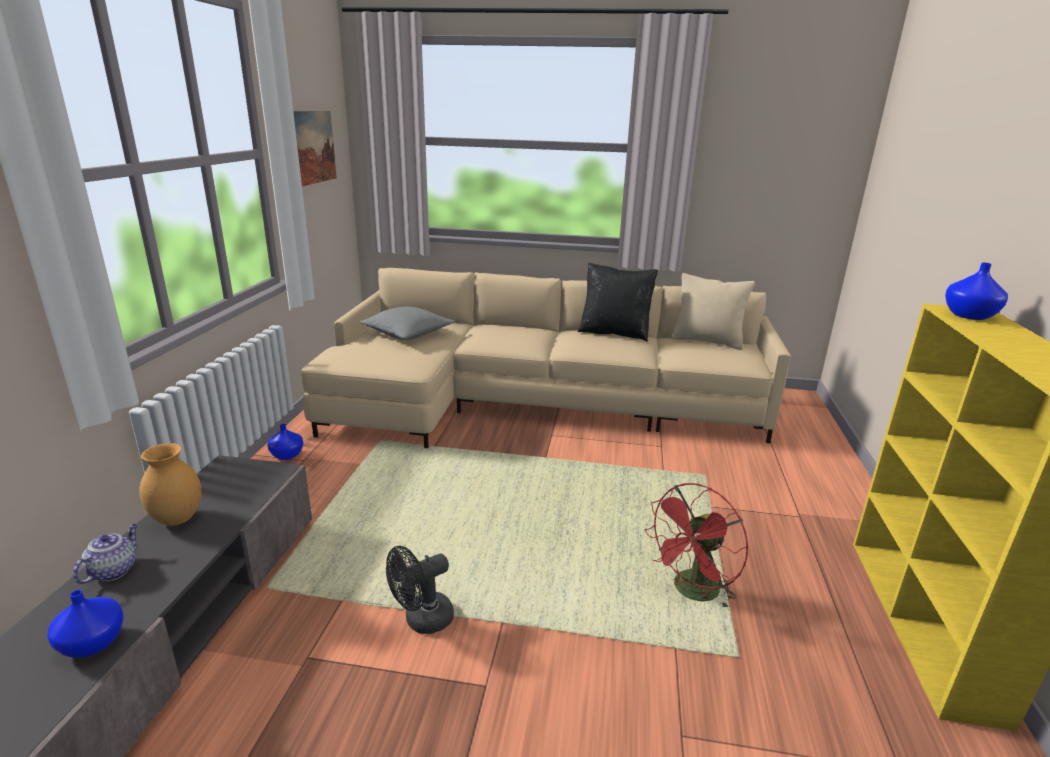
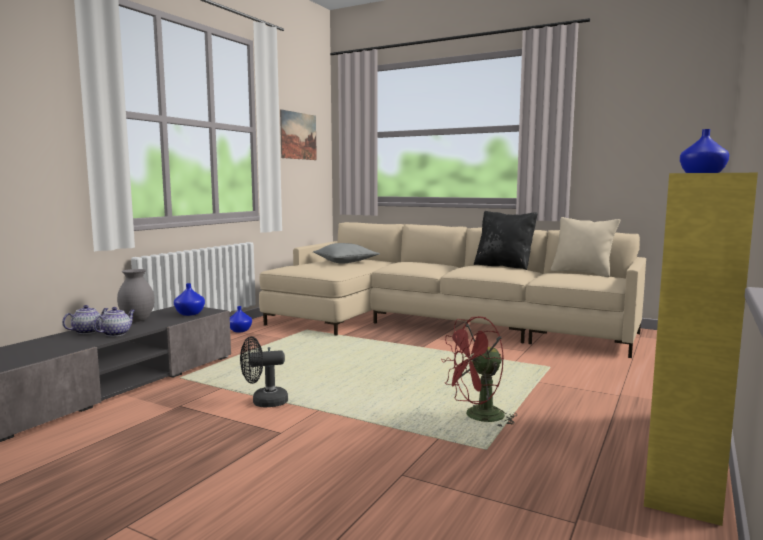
camera: 20 degrees right, 15 degrees down
blue vase [47,590,124,658] -> blue vase moved to [174,283,205,316]
brown vase [139,443,201,526] -> grey vase [117,269,155,322]
none -> teapot [93,307,135,337]

